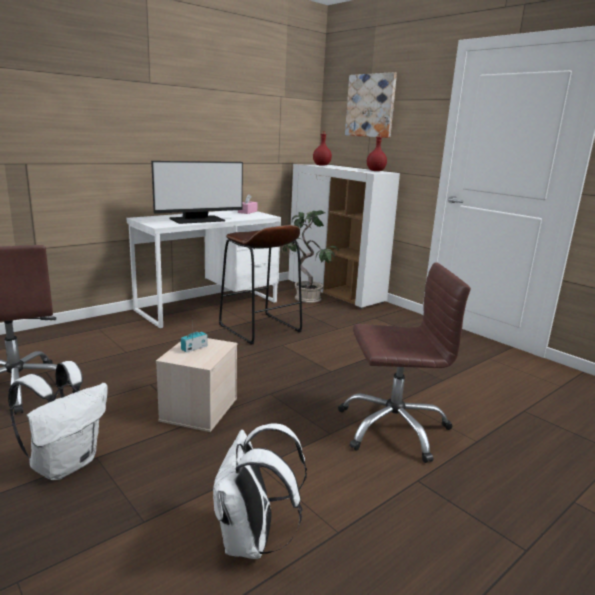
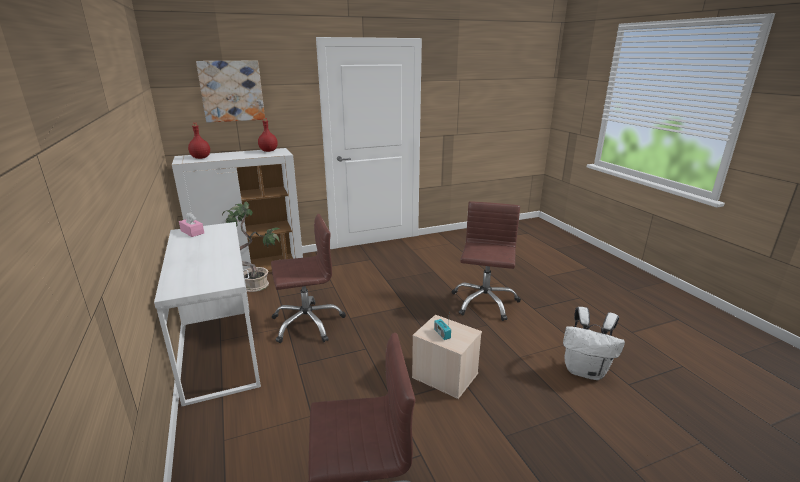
camera: 70 degrees left, 5 degrees up
white backpack [8,361,107,480] -> none
monitor [151,161,243,224] -> none
brown stool [219,225,302,345] -> brown office chair [271,214,346,343]

